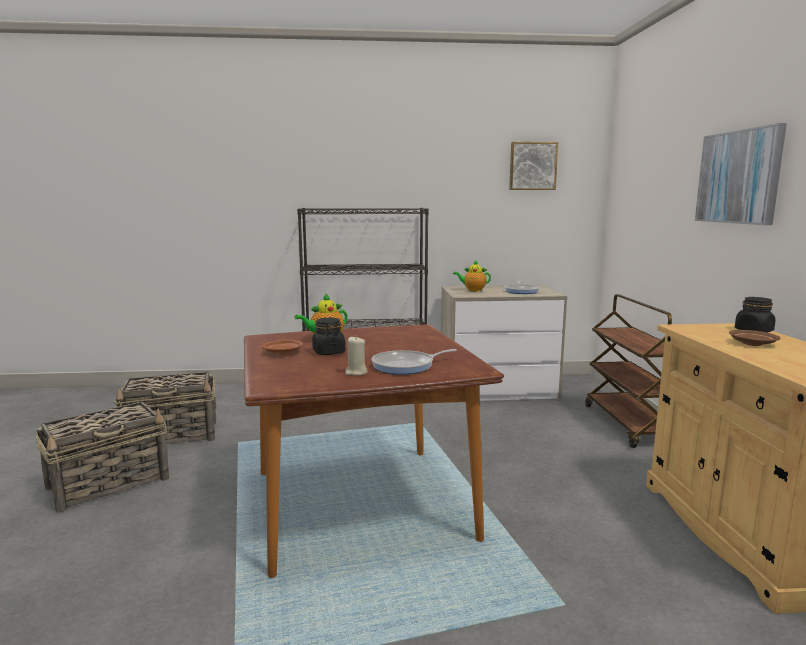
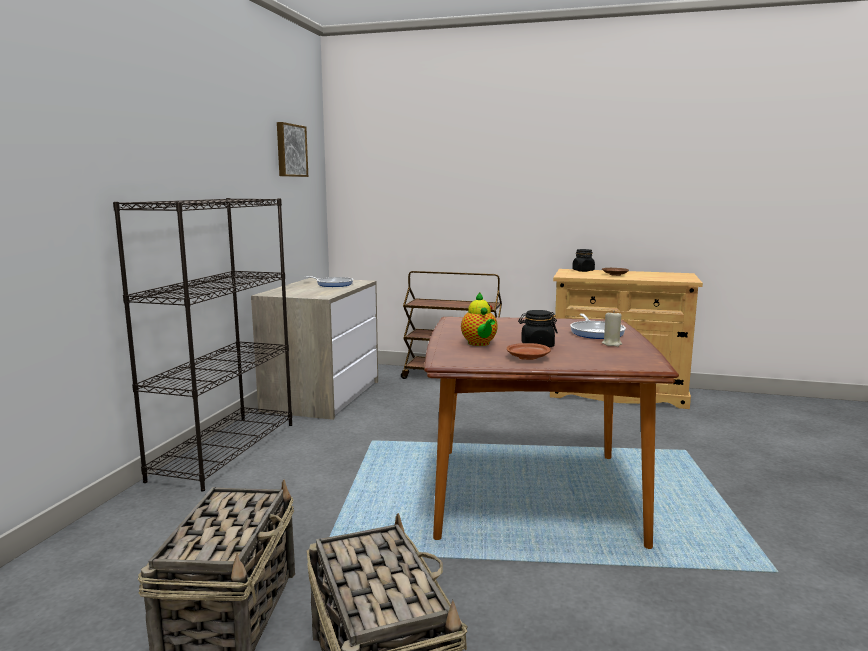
camera: 70 degrees left, 0 degrees up
teapot [453,260,491,292] -> none
picture [695,123,787,225] -> none

